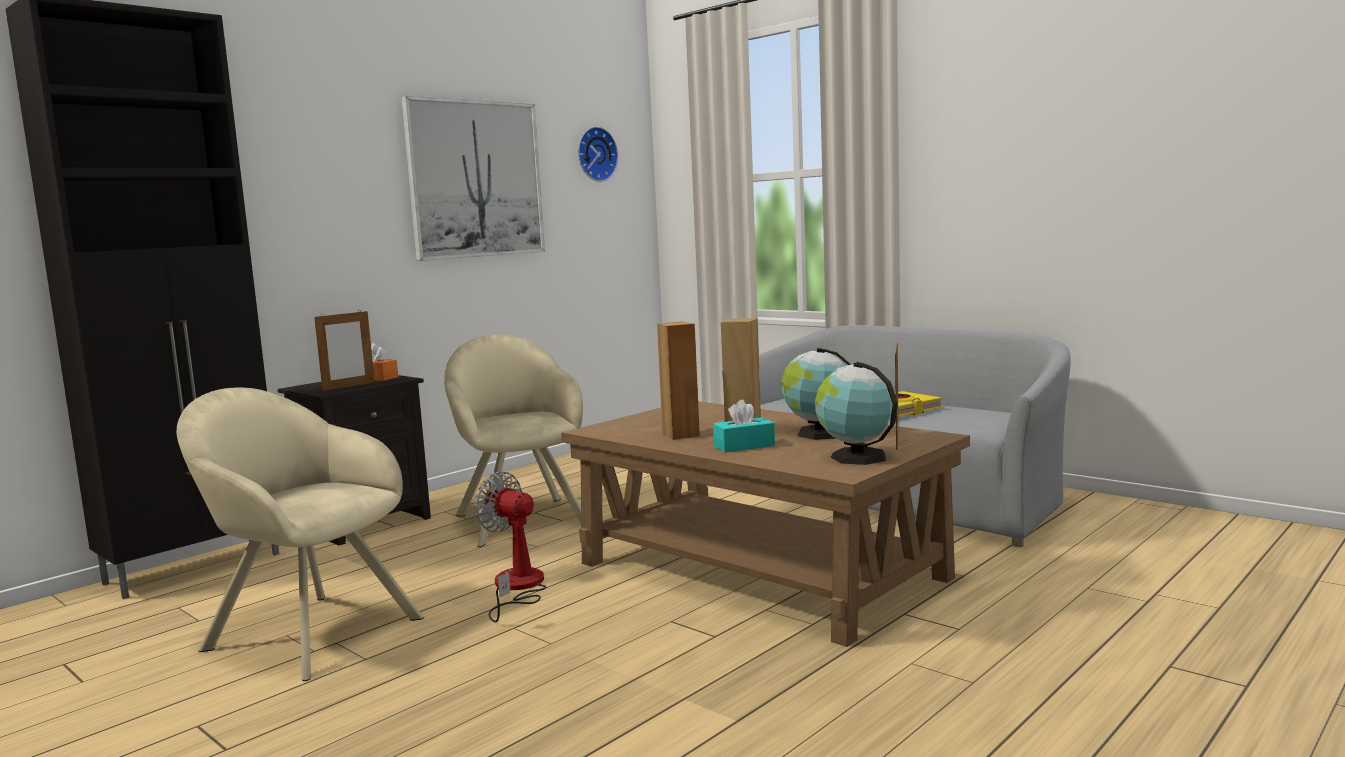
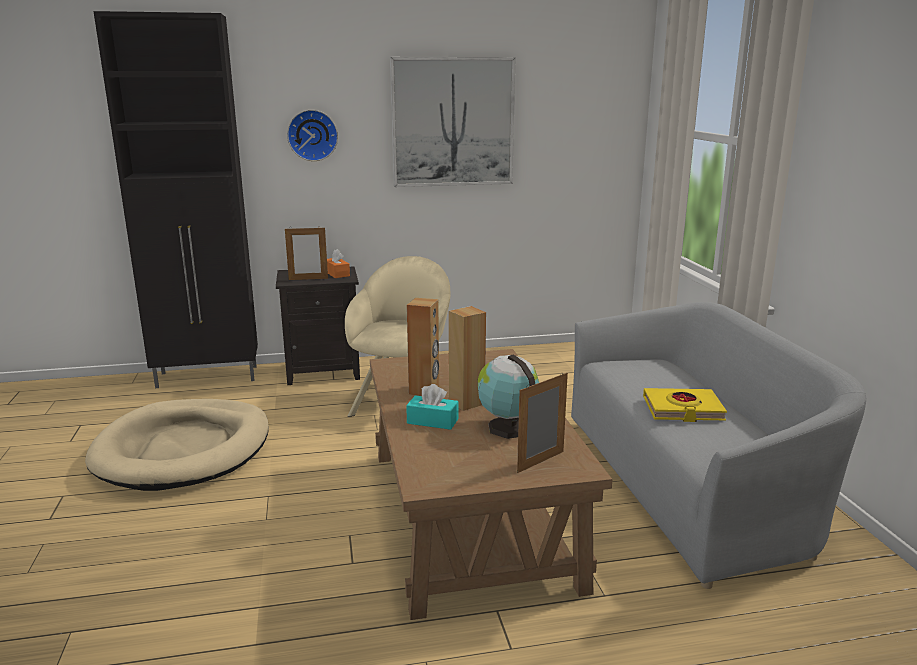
camera: 35 degrees right, 10 degrees up
beige armchair [177,387,424,681] -> beige dog bed [85,399,269,491]
fan [475,471,547,622] -> none
wall clock [578,127,618,182] -> wall clock moved to [287,110,338,161]
globe [815,362,898,465] -> none

